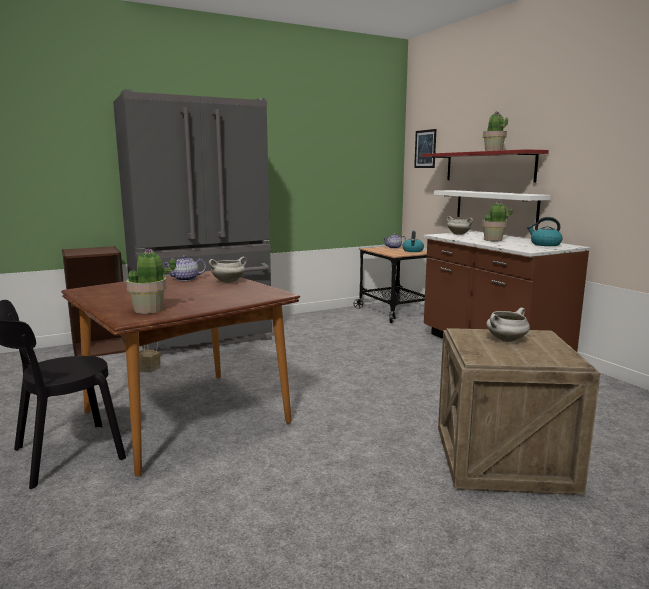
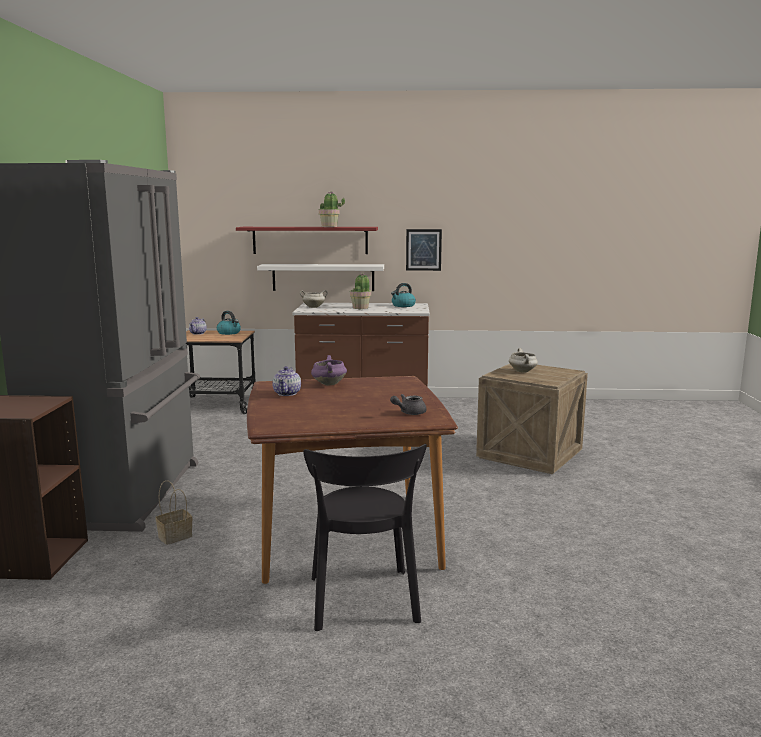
camera: 60 degrees left, 0 degrees up
potted plant [126,248,176,314] -> grey teapot [390,394,427,415]
white cooking pot [209,257,247,283] -> purple cooking pot [311,355,347,385]
picture [414,129,436,168] -> picture moved to [406,229,442,271]

